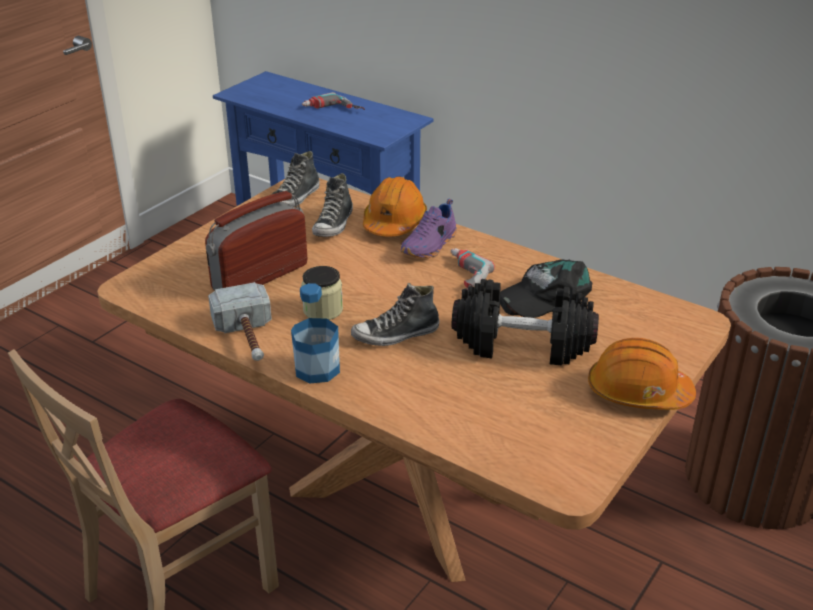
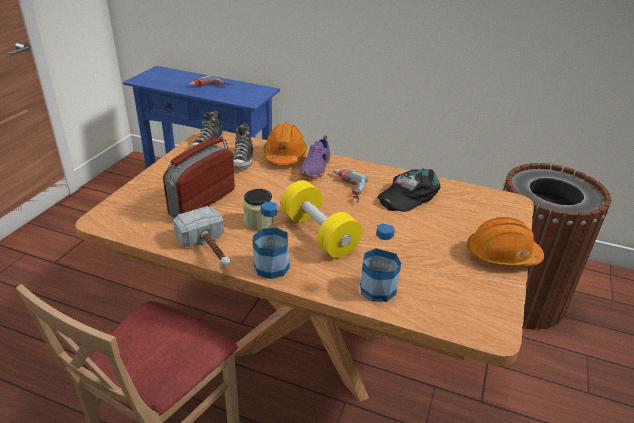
camera: 15 degrees left, 0 degrees up
shoe [351,283,440,346] -> yellow dumbbell [281,180,362,258]
black dumbbell [452,279,599,365] -> none
none -> bottle [360,223,401,302]

